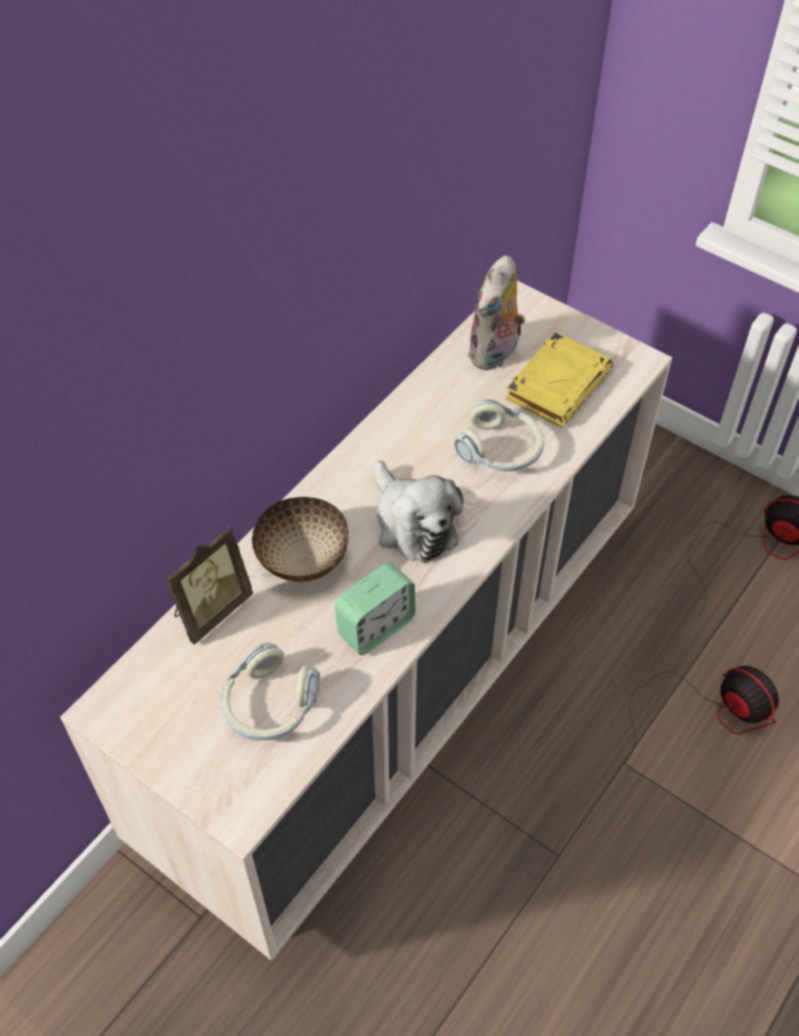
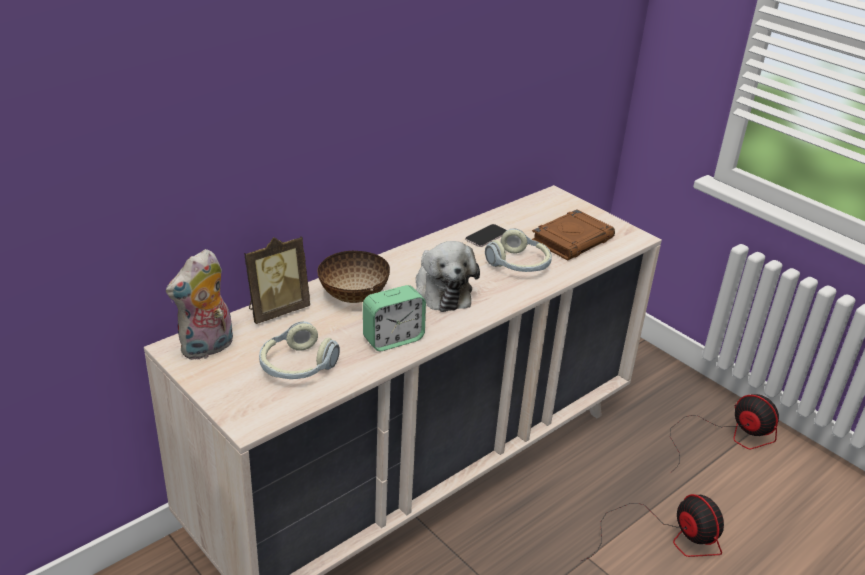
camera: 10 degrees right, 20 degrees down
plush toy [467,255,525,370] -> plush toy moved to [166,249,233,361]
yellow book [505,332,613,427] -> brown book [532,210,615,260]
none -> phone [465,224,507,247]

